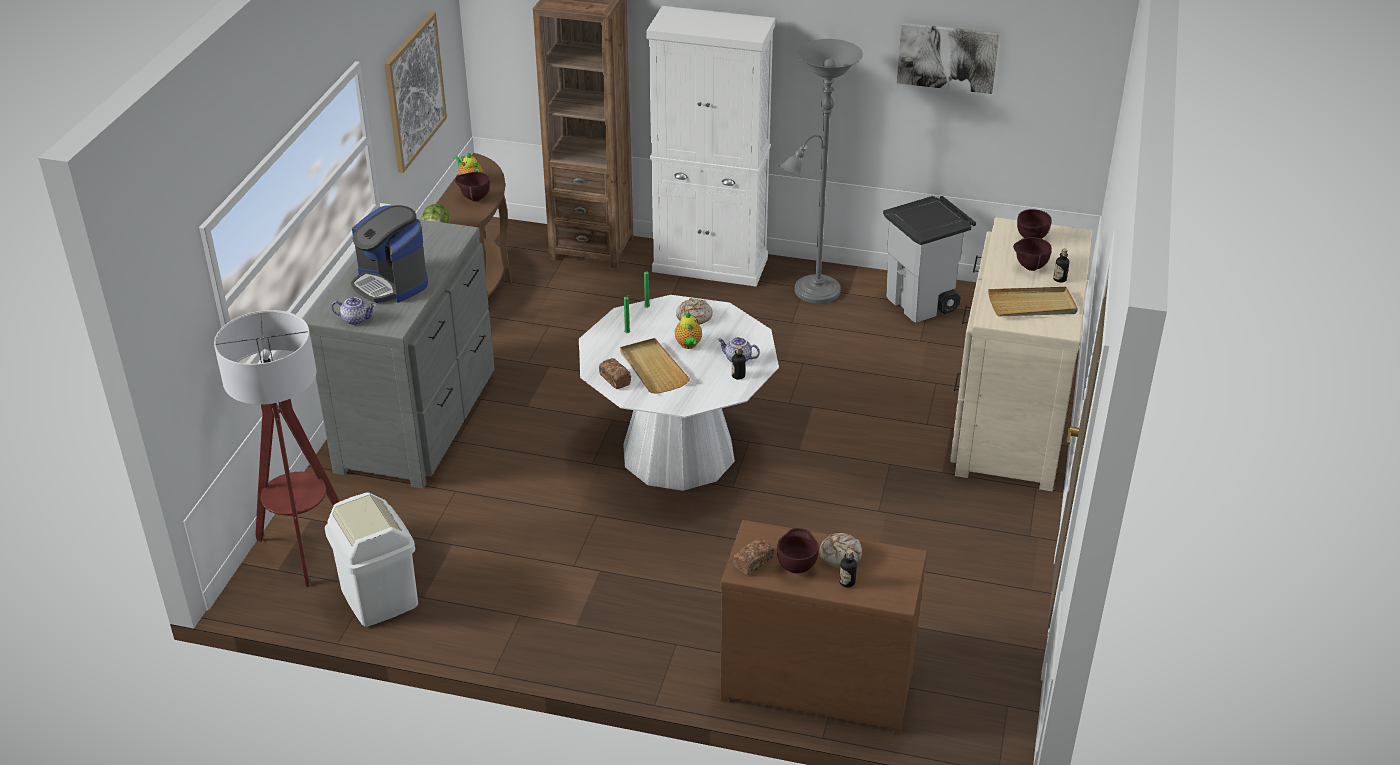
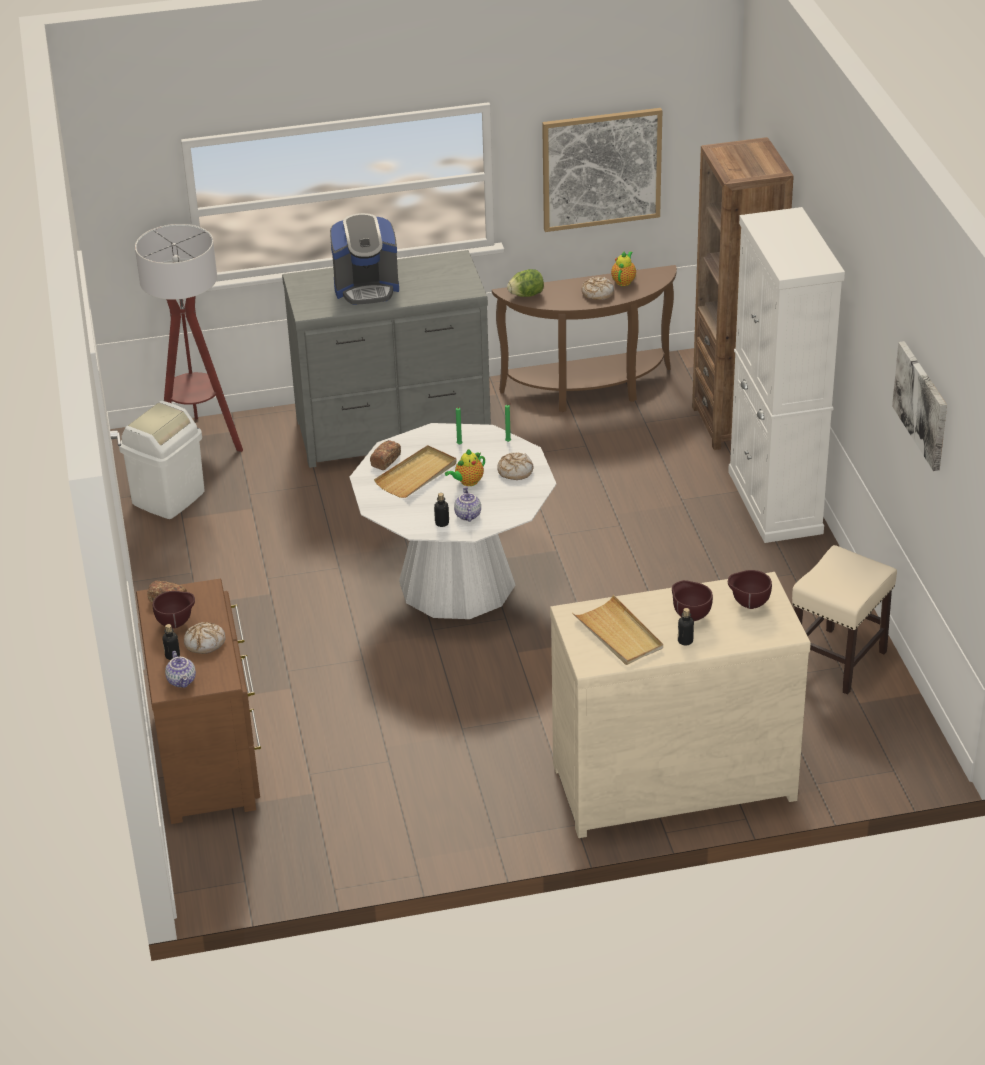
camera: 65 degrees right, 0 degrees up
teapot [332,297,376,325] -> teapot moved to [165,651,196,688]
coffee machine [351,205,428,303] -> coffee machine turned 120 degrees counterclockwise [330,213,399,305]
brown bowl [455,172,490,201] -> bread [581,277,614,300]
grey floor lamp [778,39,863,304] -> none
grey trash can [883,196,976,323] -> beige stool [792,545,897,695]

